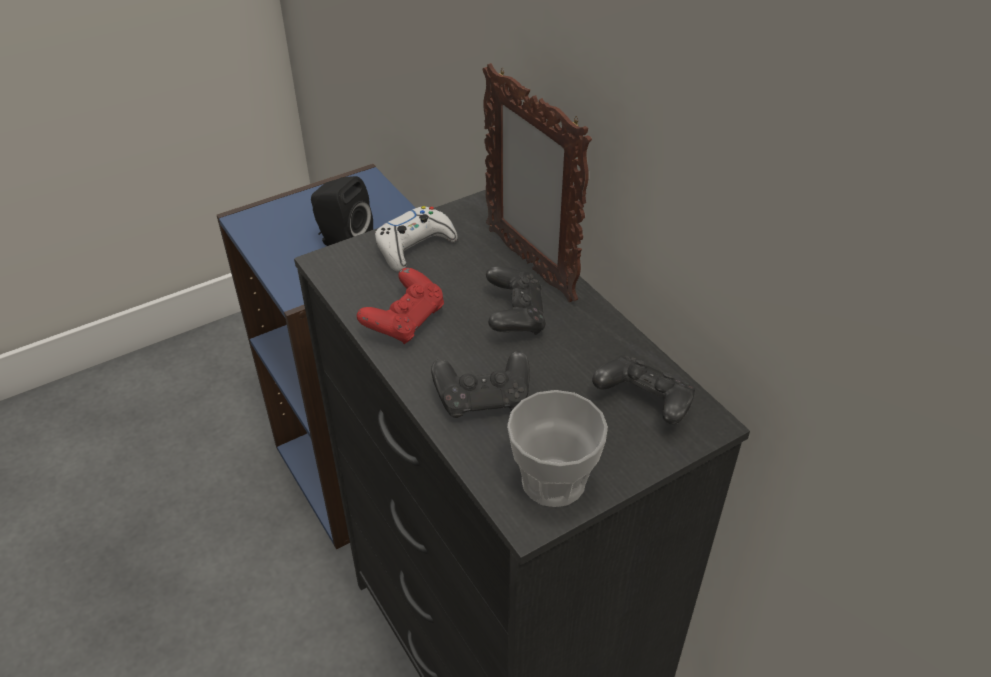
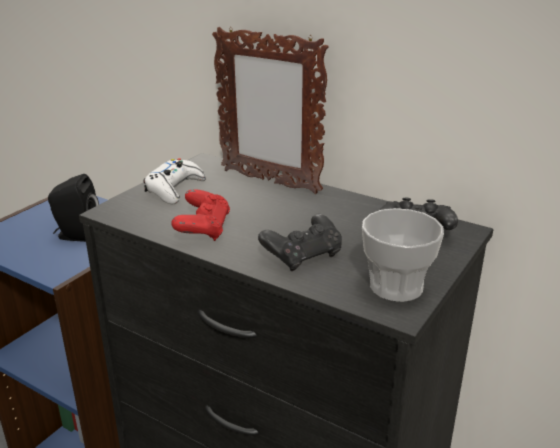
camera: 25 degrees left, 15 degrees down
black game controller [486,266,546,335] -> none

